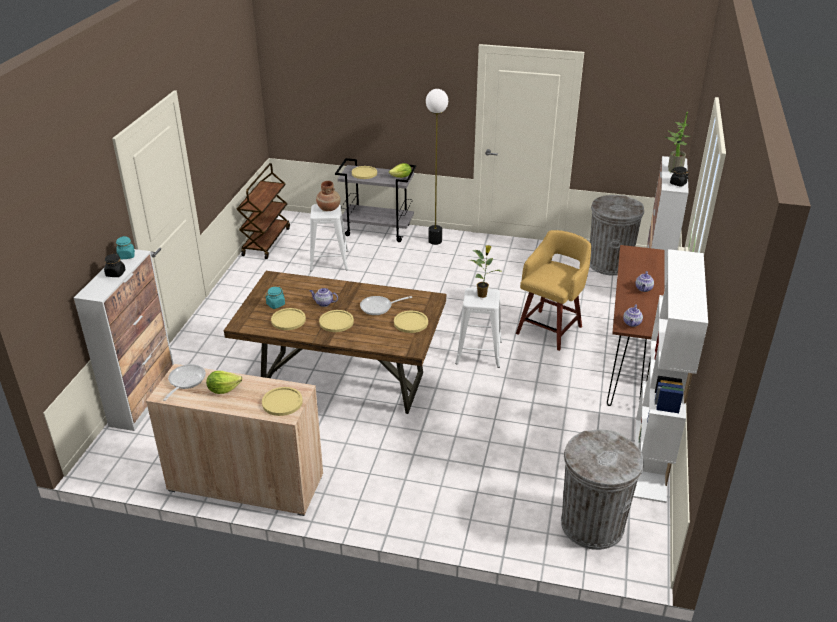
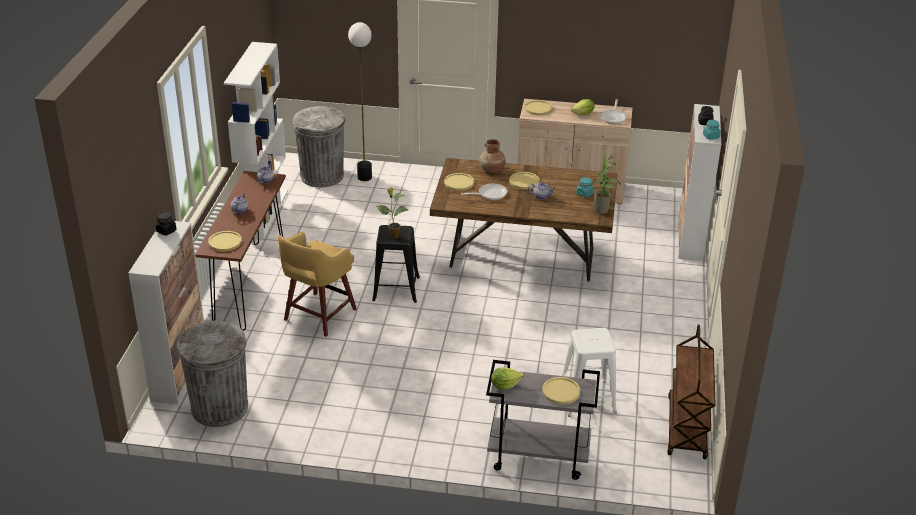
camera: 175 degrees right, 0 degrees up
yellow plate [271,308,306,330] -> yellow plate moved to [208,231,242,252]
brown vase [316,181,341,211] -> brown vase moved to [479,139,506,173]
floor lamp [426,89,448,245] -> floor lamp moved to [348,22,372,181]
white stool [455,287,502,368] -> black stool [372,225,420,303]
potted plant [666,112,690,173] -> potted plant moved to [594,150,621,214]

